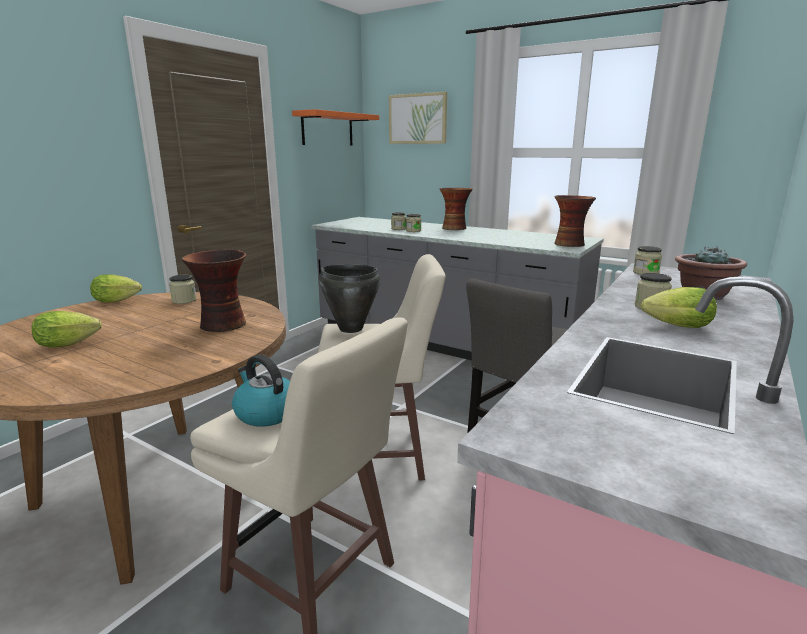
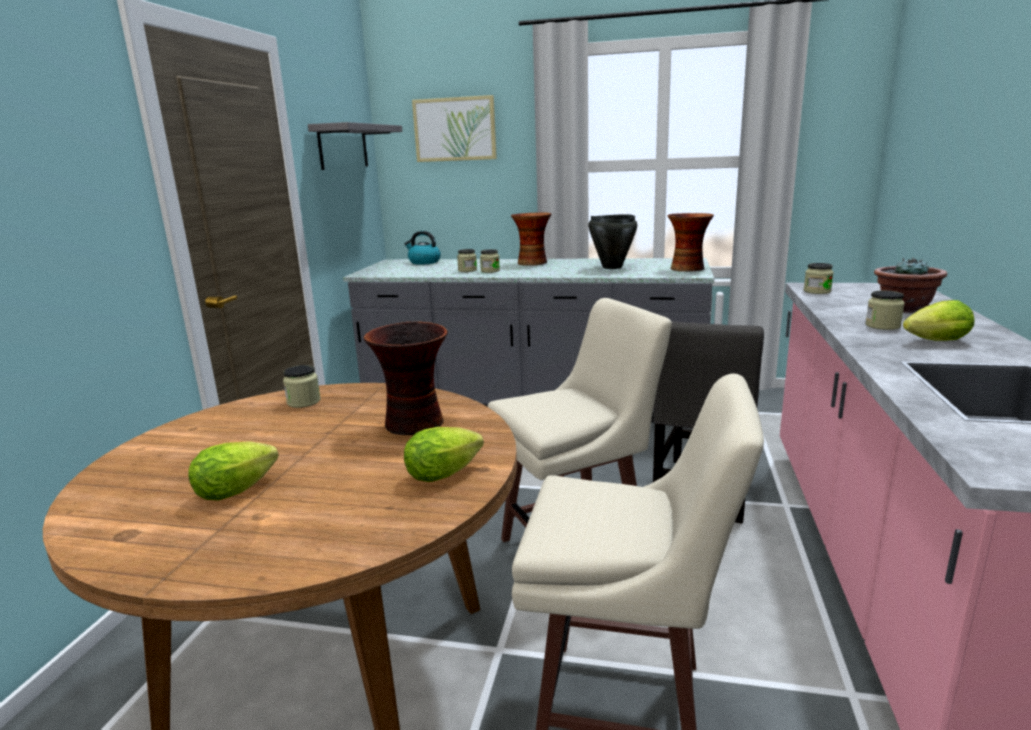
camera: 20 degrees left, 0 degrees up
lettuce [90,274,142,302] -> lettuce moved to [404,427,484,482]
kettle [232,355,290,427] -> kettle moved to [404,231,441,265]
orange shelf [292,109,379,145] -> grey shelf [308,122,402,170]
black cooking pot [319,265,380,333] -> black cooking pot moved to [589,214,637,269]

